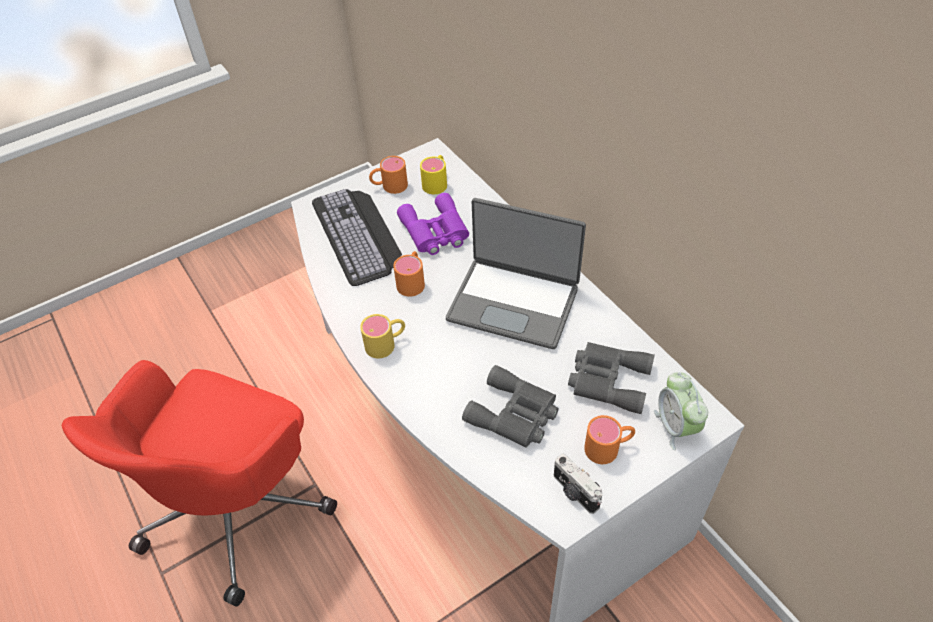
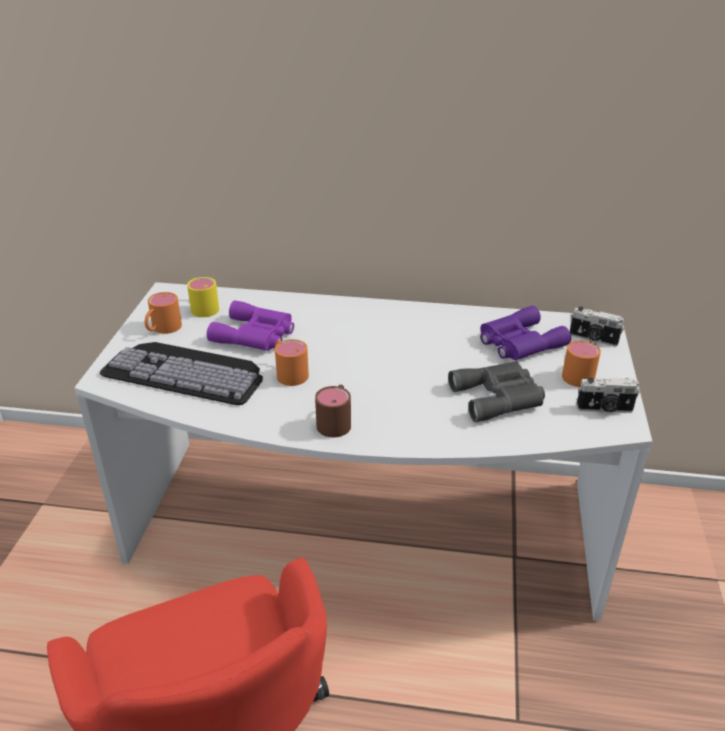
camera: 50 degrees left, 15 degrees down
yellow mug [360,314,405,358] -> brown mug [315,384,351,437]
laptop [446,198,586,349] -> none
grey binoculars [568,342,655,414] -> purple binoculars [480,306,571,360]
alarm clock [654,372,708,450] -> camera [570,306,624,347]

